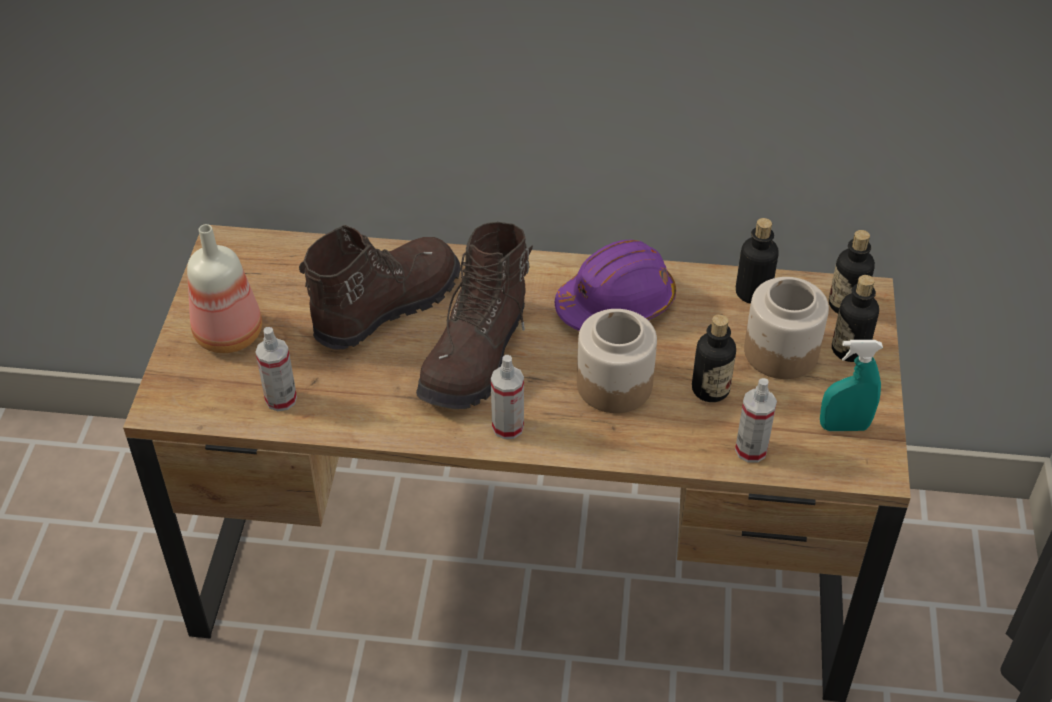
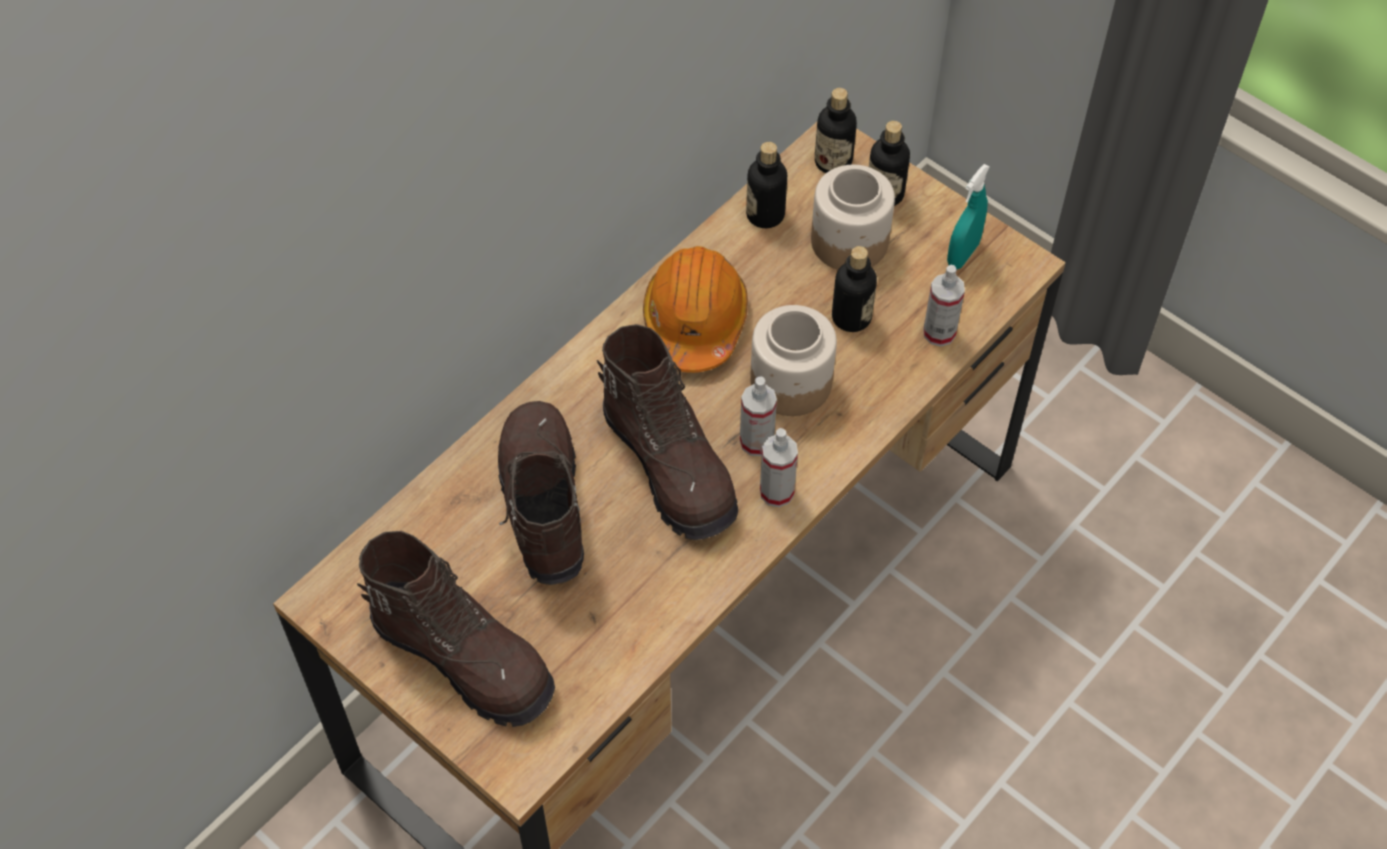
camera: 55 degrees left, 10 degrees up
bottle [187,224,262,353] -> brown boot [357,531,555,727]
spray bottle [255,327,297,411] -> spray bottle moved to [740,377,777,456]
purple hard hat [555,240,676,331] -> orange hard hat [643,246,748,373]

